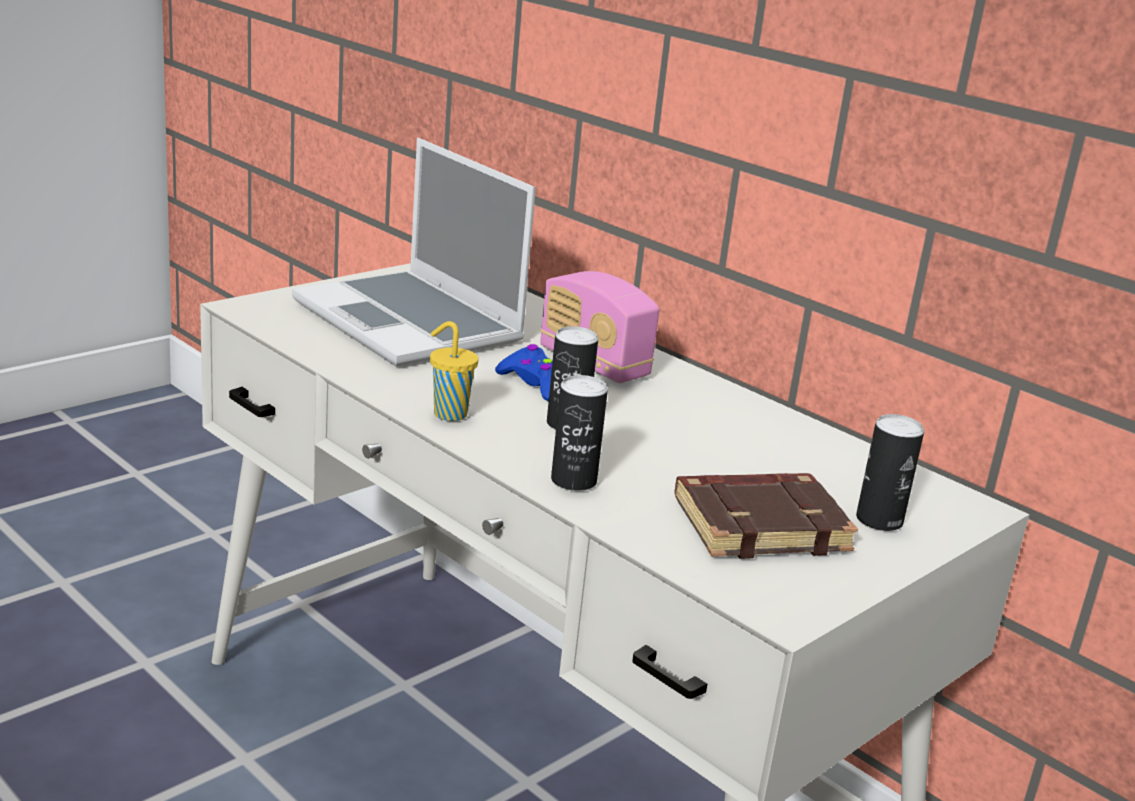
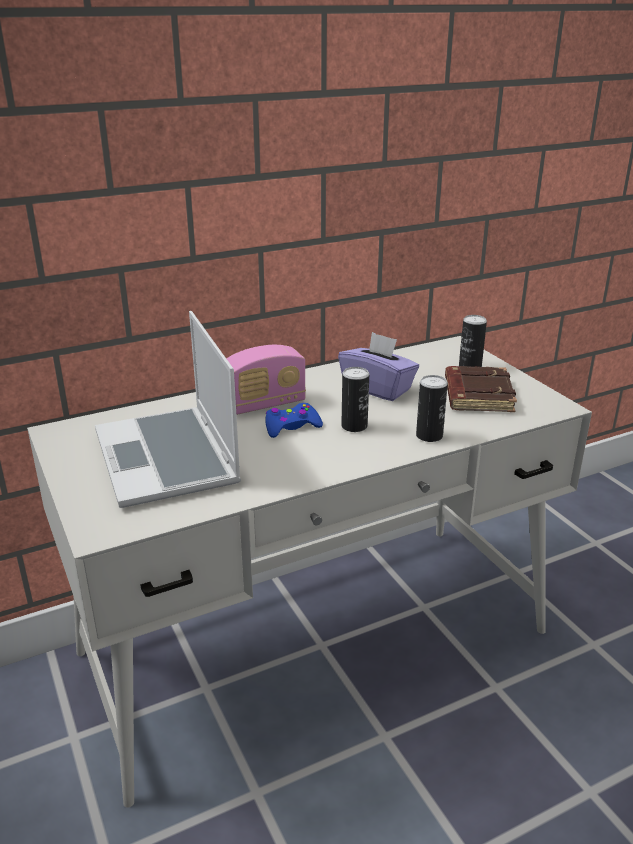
camera: 70 degrees left, 5 degrees up
laptop [292,138,536,367] -> laptop turned 90 degrees clockwise [95,311,241,508]
yellow cup [430,321,479,421] -> none
none -> purple tissue box [338,332,419,401]

